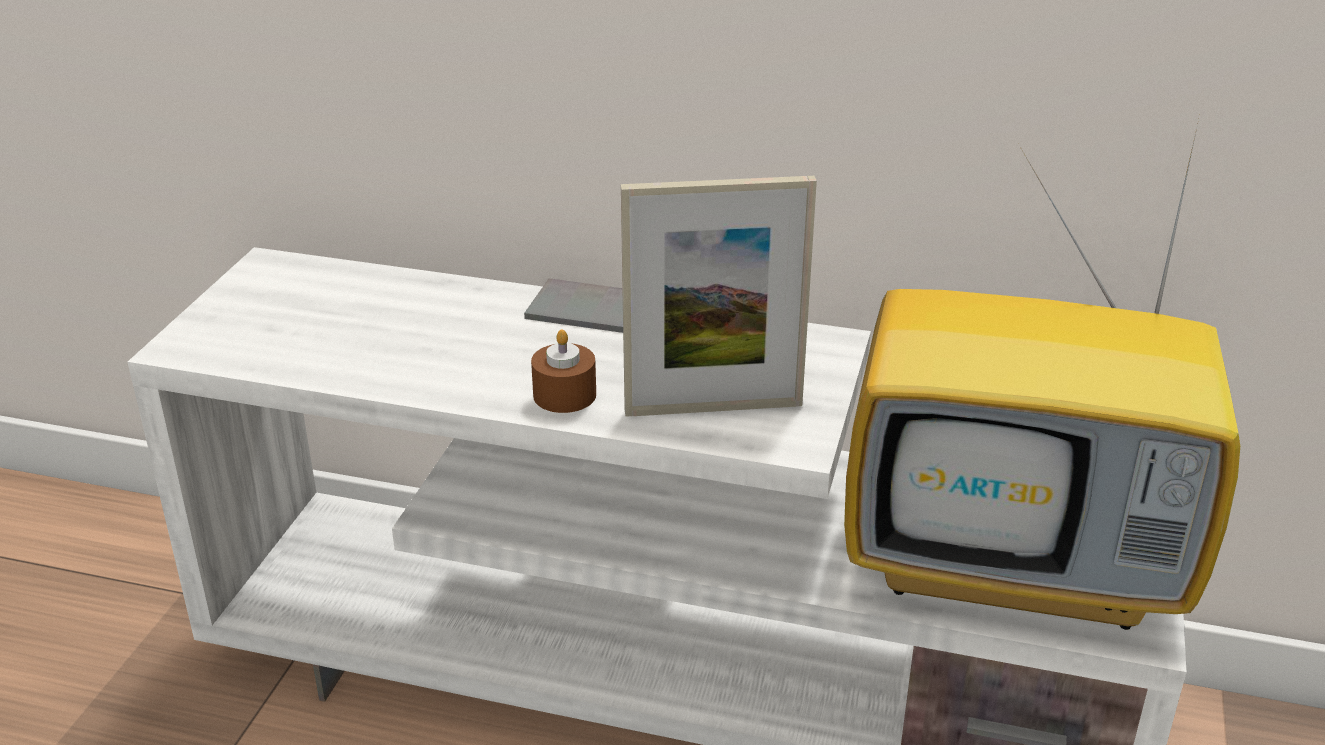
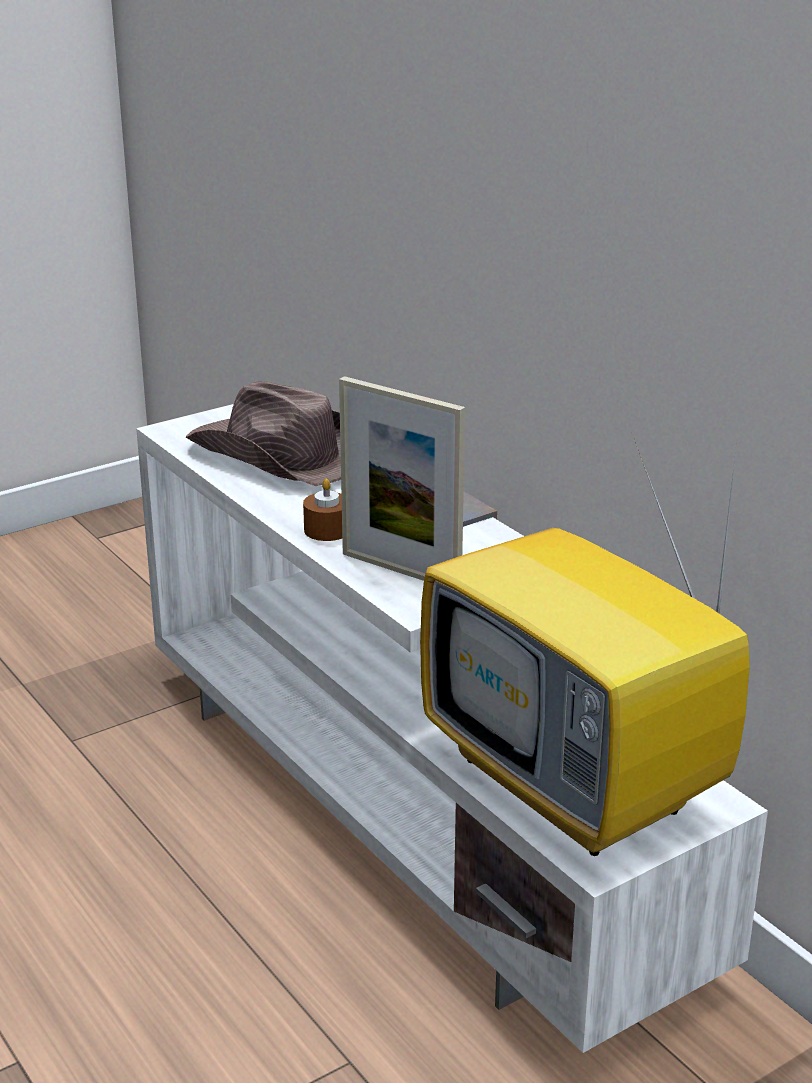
camera: 40 degrees right, 5 degrees down
none -> brown hat [186,381,341,486]

